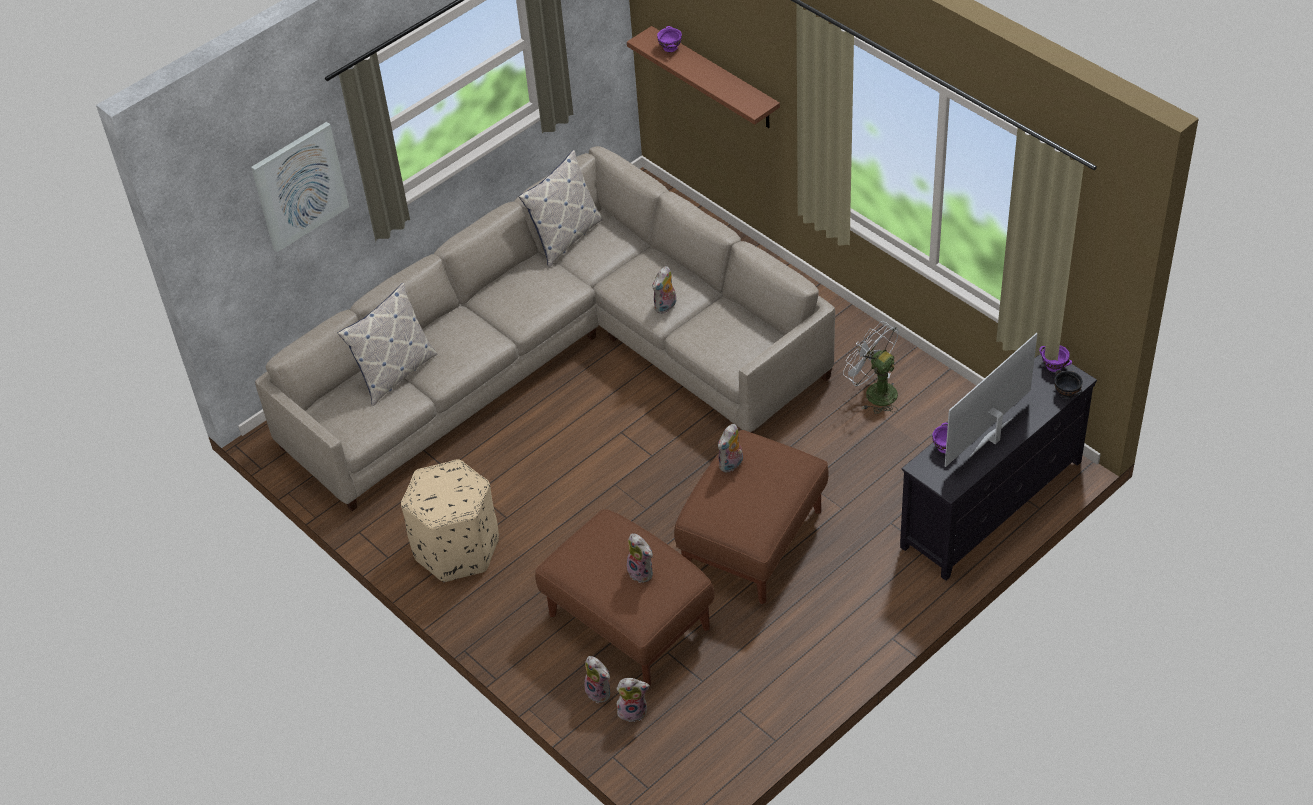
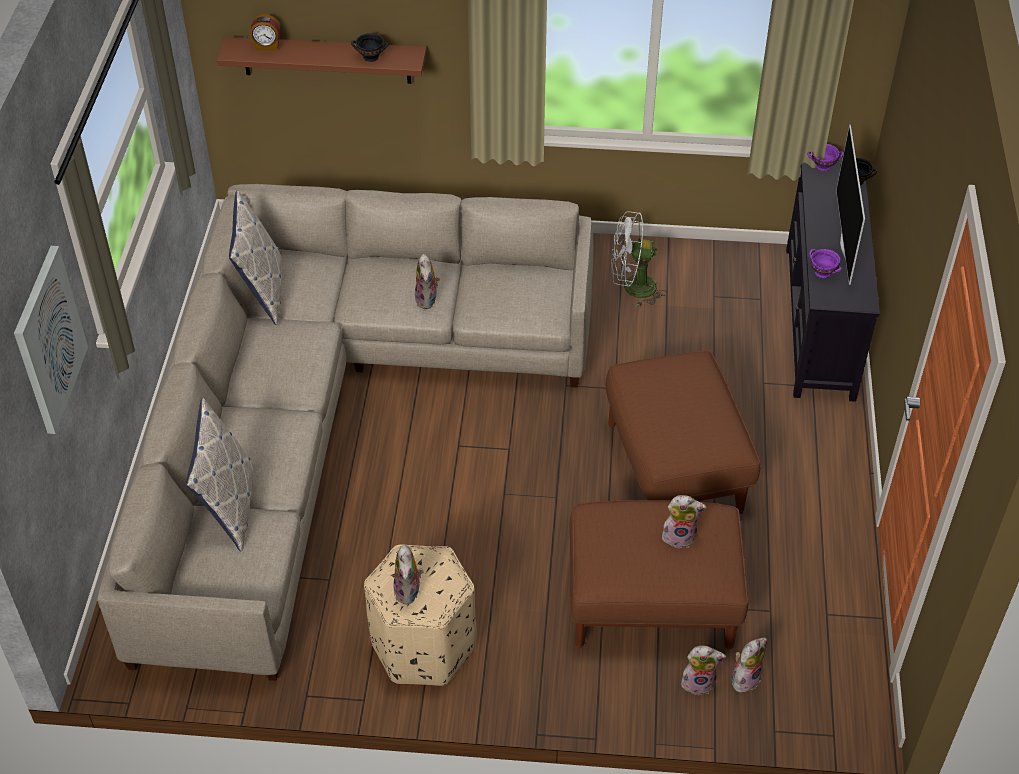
camera: 45 degrees left, 0 degrees up
purple bowl [657,26,682,52] -> alarm clock [250,14,280,51]
plush toy [718,424,743,473] -> plush toy moved to [393,544,423,604]
none -> black bowl [351,33,389,62]

